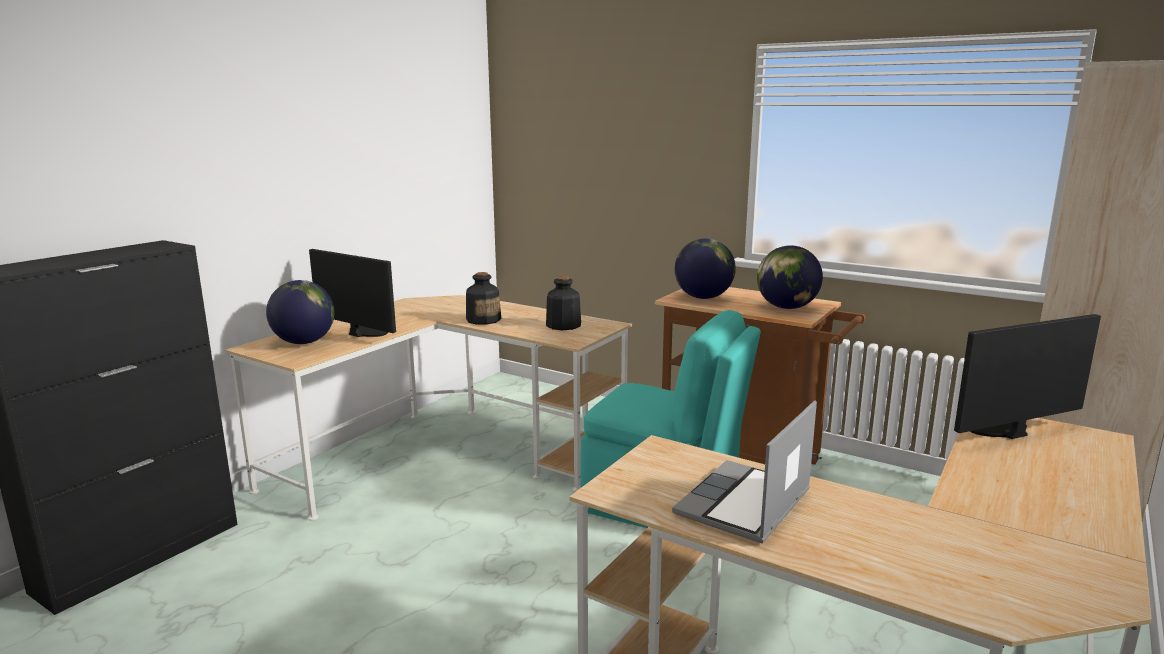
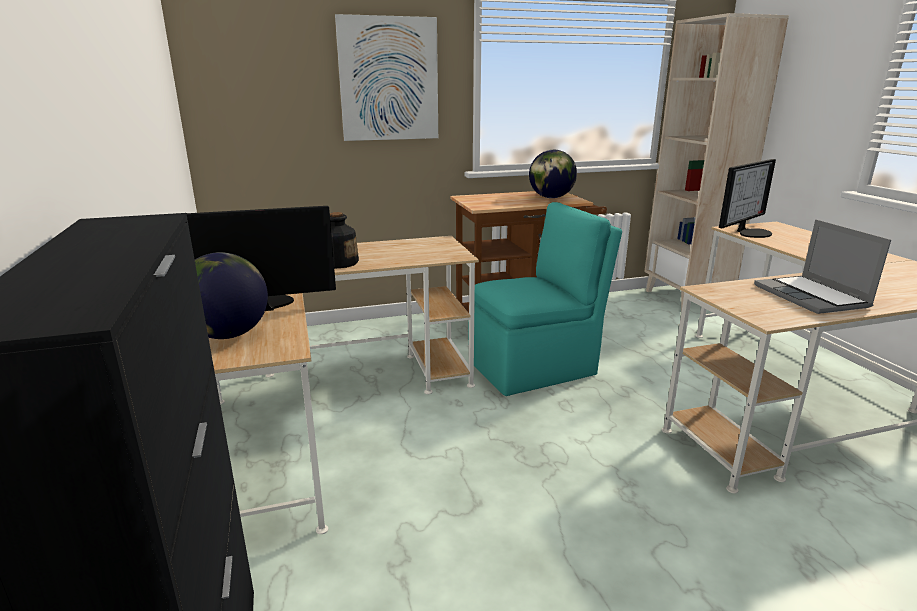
camera: 50 degrees left, 5 degrees up
bottle [546,276,581,330] -> none
globe [675,238,736,299] -> none
monitor [954,314,1101,439] -> monitor turned 150 degrees counterclockwise [719,159,776,238]
none -> picture [335,14,438,141]

